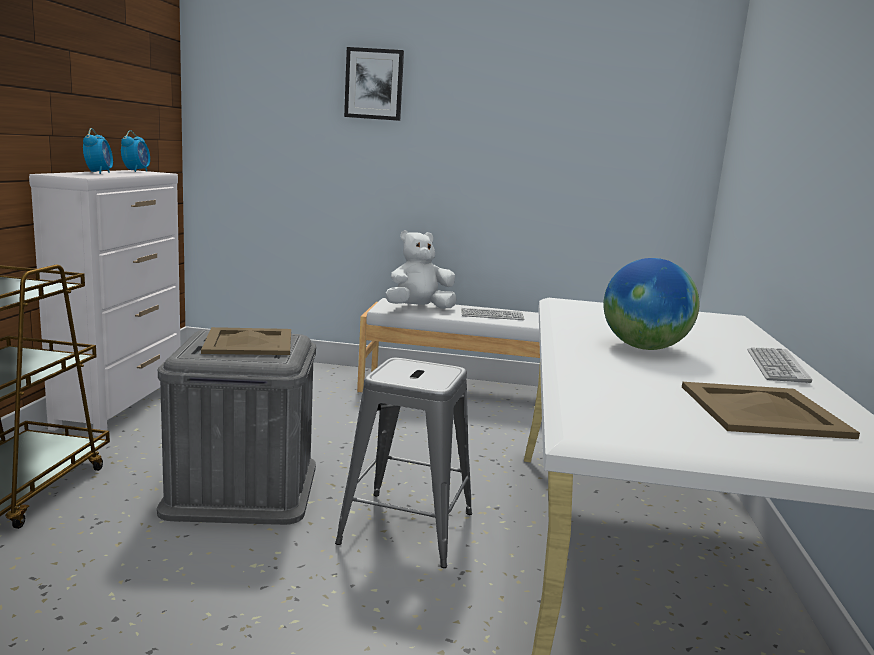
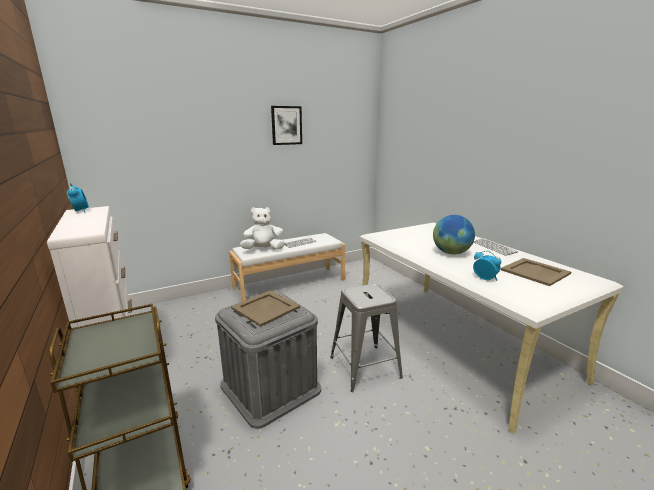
camera: 35 degrees left, 5 degrees up
alarm clock [83,128,113,174] -> alarm clock moved to [473,251,501,281]
picture [344,47,404,121] -> picture moved to [271,106,302,145]
white plush toy [386,230,456,309] -> white plush toy turned 45 degrees clockwise [240,207,285,250]

